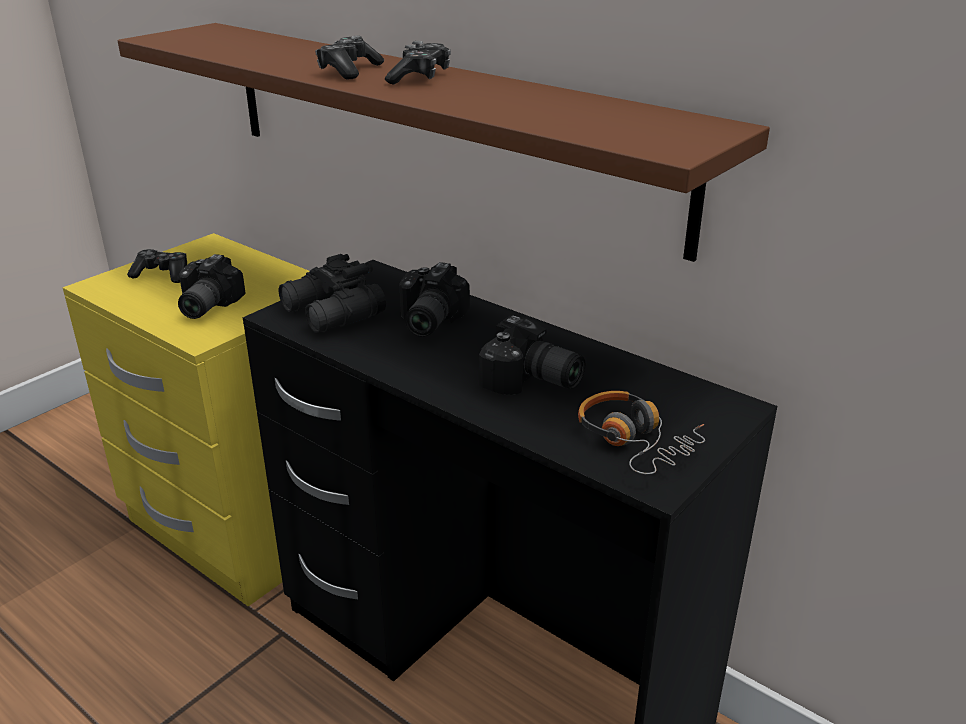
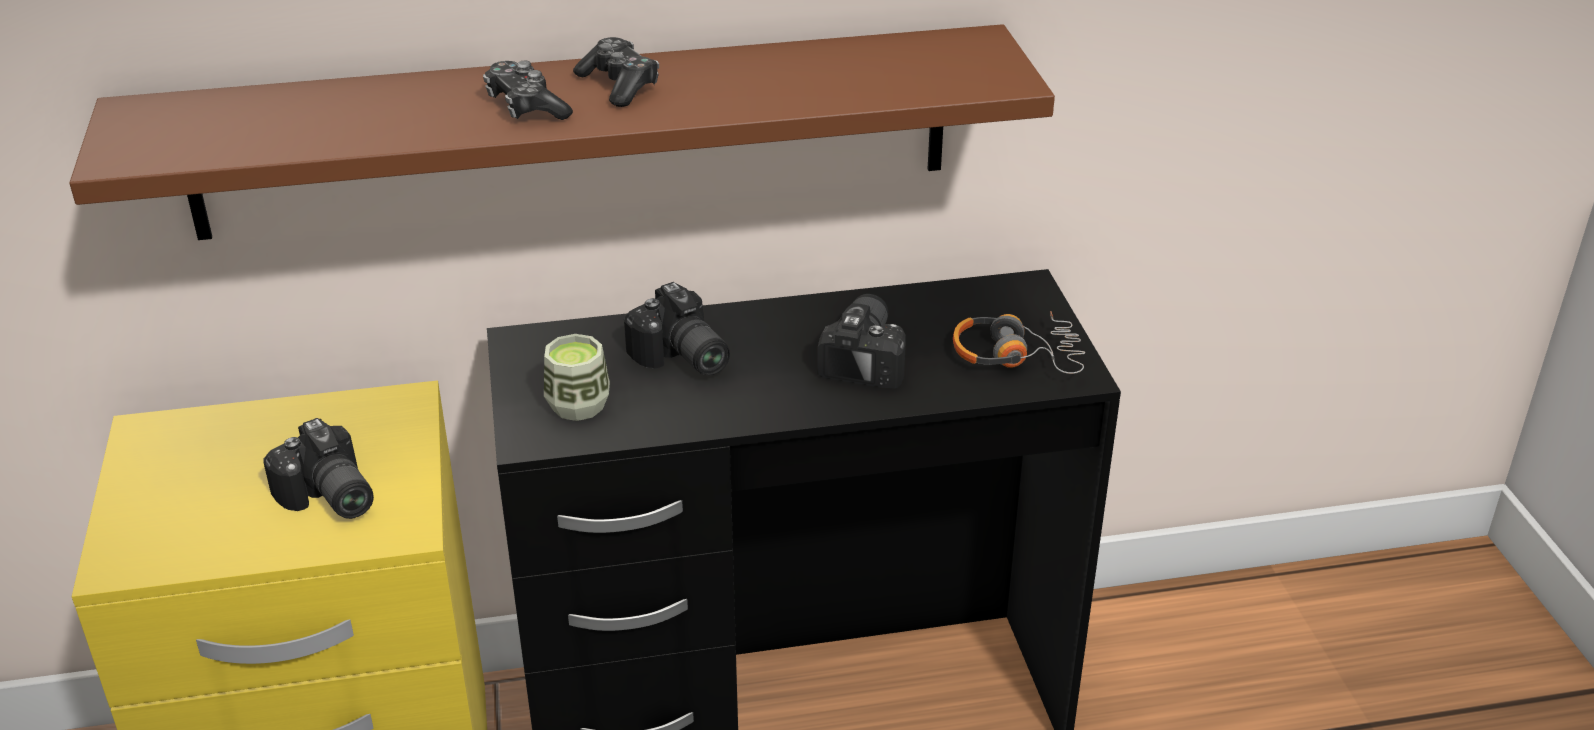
camera: 50 degrees left, 5 degrees up
game controller [127,249,187,283] -> none
black binoculars [279,254,386,333] -> cup [544,334,610,421]
camera [479,315,585,395] -> camera turned 60 degrees counterclockwise [817,294,906,388]

